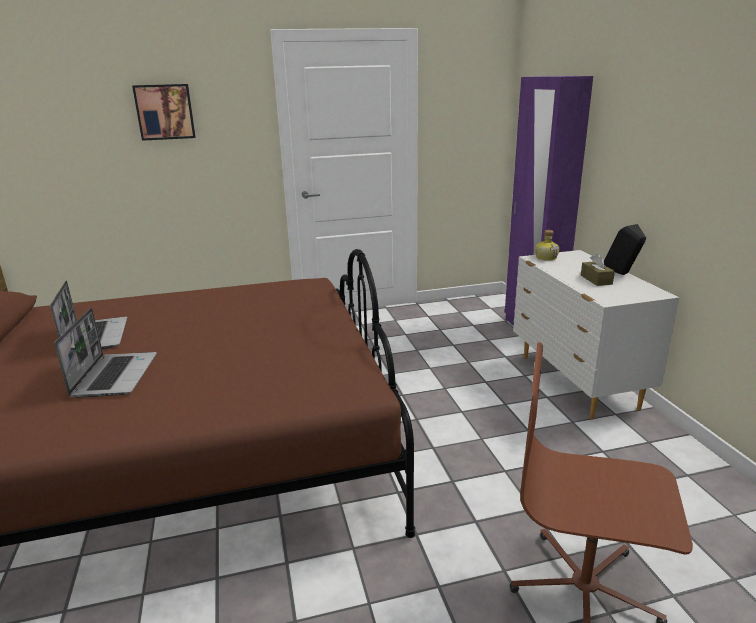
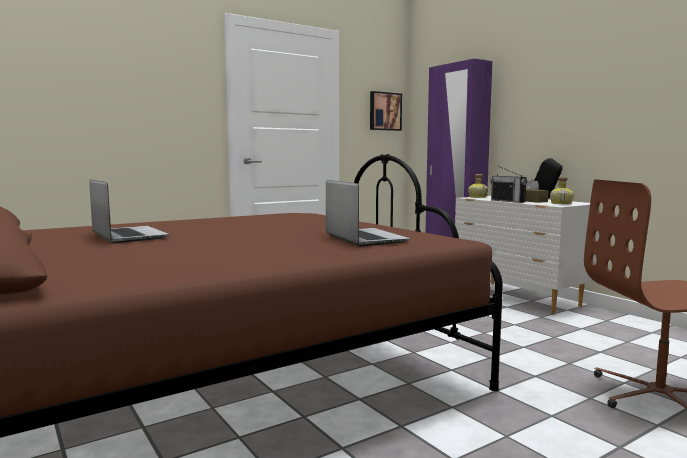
camera: 20 degrees left, 15 degrees down
laptop [54,308,157,398] -> laptop moved to [326,180,410,246]
picture [132,84,196,141] -> picture moved to [370,91,402,131]
none -> radio [490,166,528,203]
none -> bottle [550,177,574,204]

